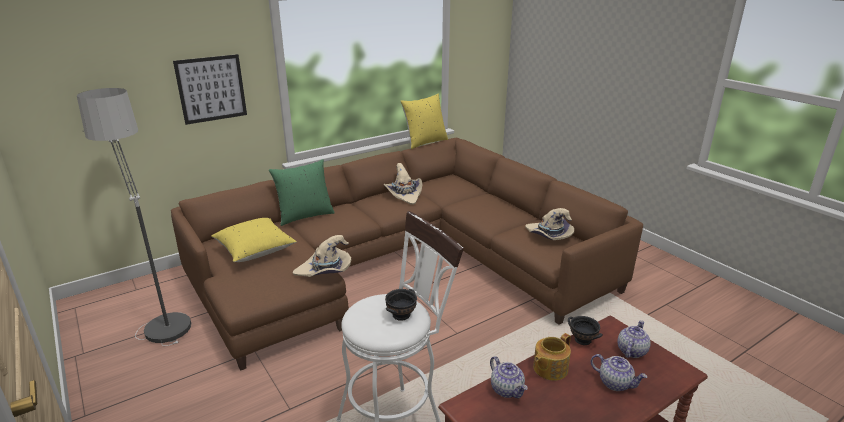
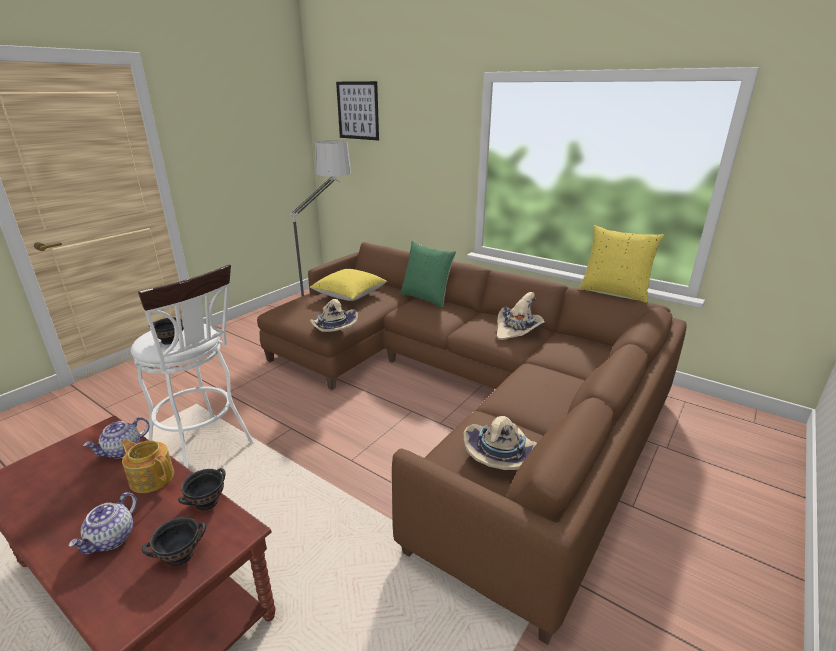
camera: 70 degrees right, 0 degrees up
picture [173,54,247,125] -> picture moved to [336,81,379,140]
teapot [618,320,651,358] -> black bowl [142,517,206,566]

